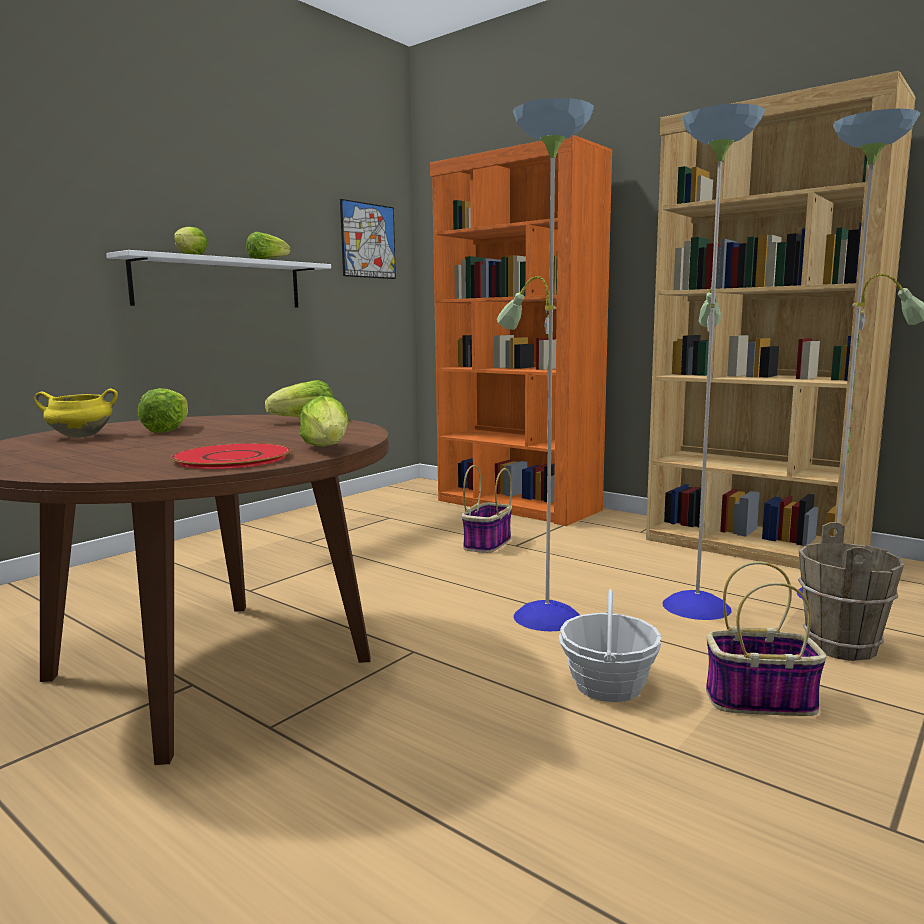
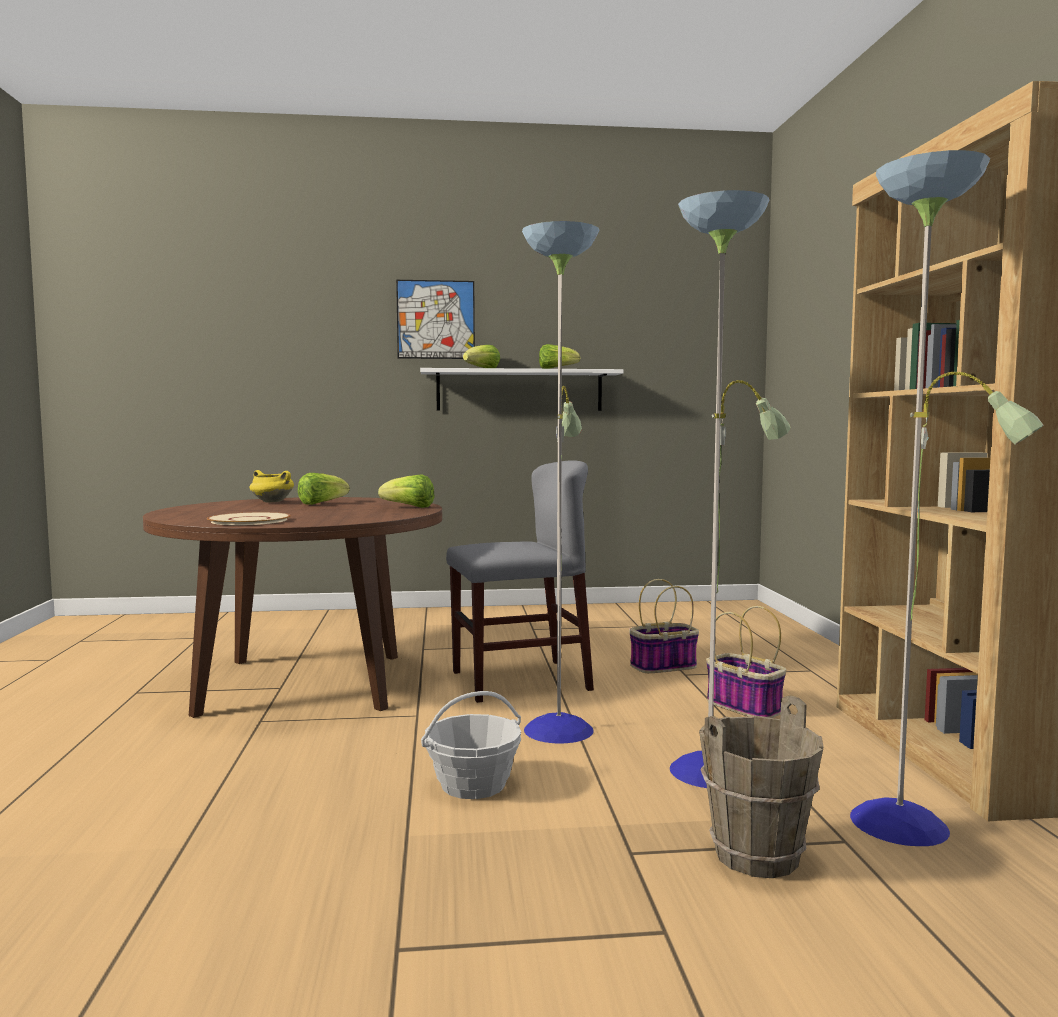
camera: 45 degrees right, 5 degrees down
red plate [171,443,291,469] -> beige plate [207,512,291,525]
lettuce [300,396,349,447] -> none
picture [340,199,396,279] -> picture moved to [396,280,475,359]
orange bookcase [430,135,612,526] -> none
basket [706,562,827,716] -> basket moved to [706,606,786,718]
none -> grey chair [446,460,594,703]

